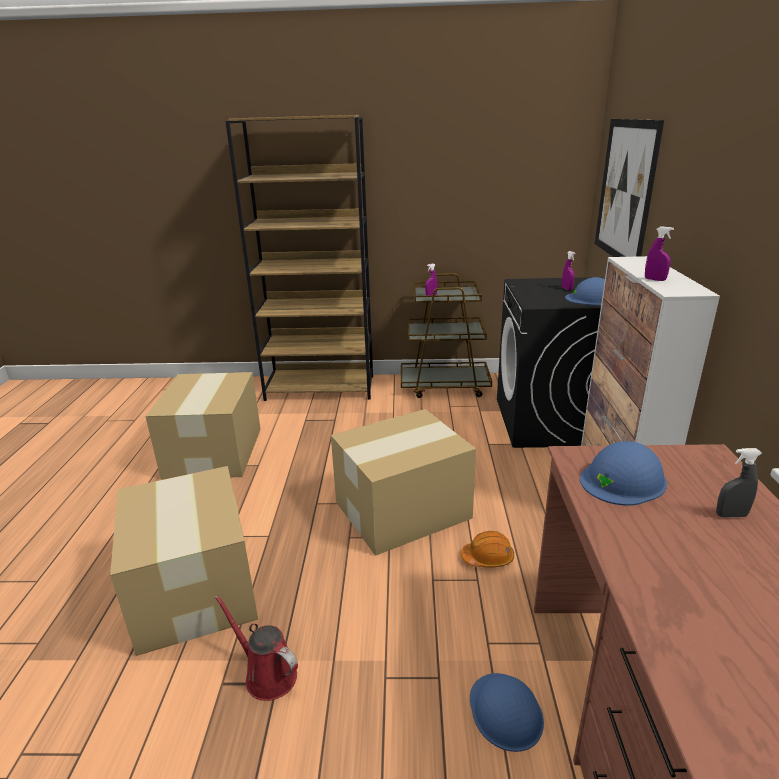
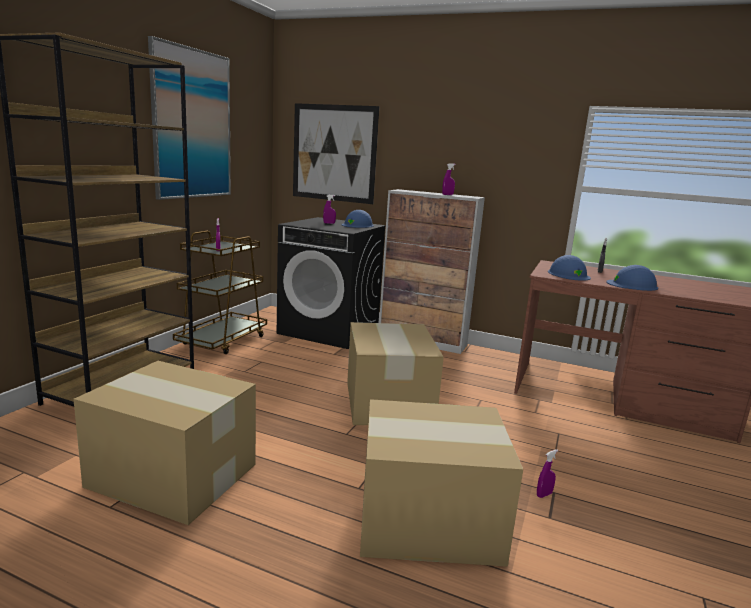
camera: 70 degrees left, 10 degrees down
red watering can [215,595,298,701] -> purple spray bottle [537,450,558,498]
orange hard hat [461,531,514,568] -> none
blue hard hat [470,673,544,752] -> blue hard hat moved to [606,265,658,291]
none -> picture [148,36,231,200]

